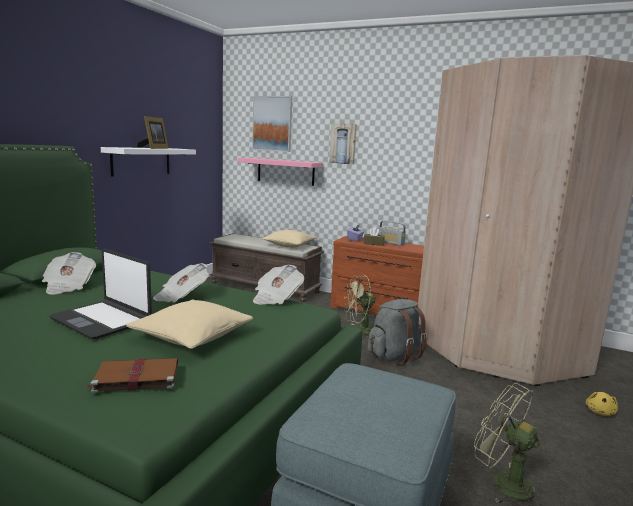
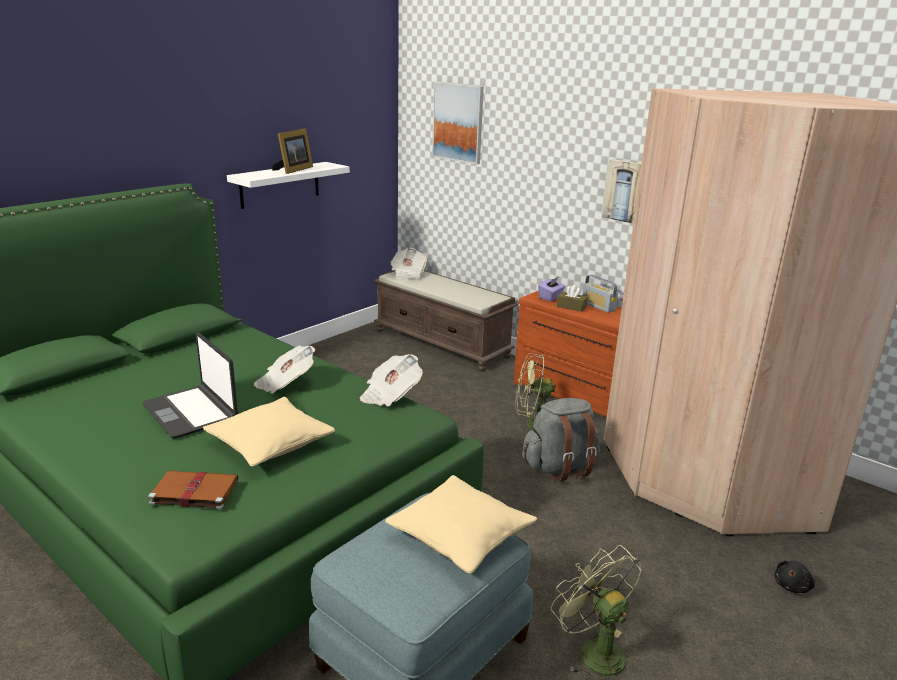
camera: 15 degrees right, 10 degrees up
newspaper [42,252,96,294] -> newspaper moved to [390,248,428,280]
pink shelf [238,158,323,186] -> none
beige pillow [262,230,318,248] -> beige pillow moved to [385,475,537,574]
picture [329,123,357,164] -> picture moved to [602,159,642,224]
yellow plush toy [586,392,618,416] -> black plush toy [774,561,815,593]

